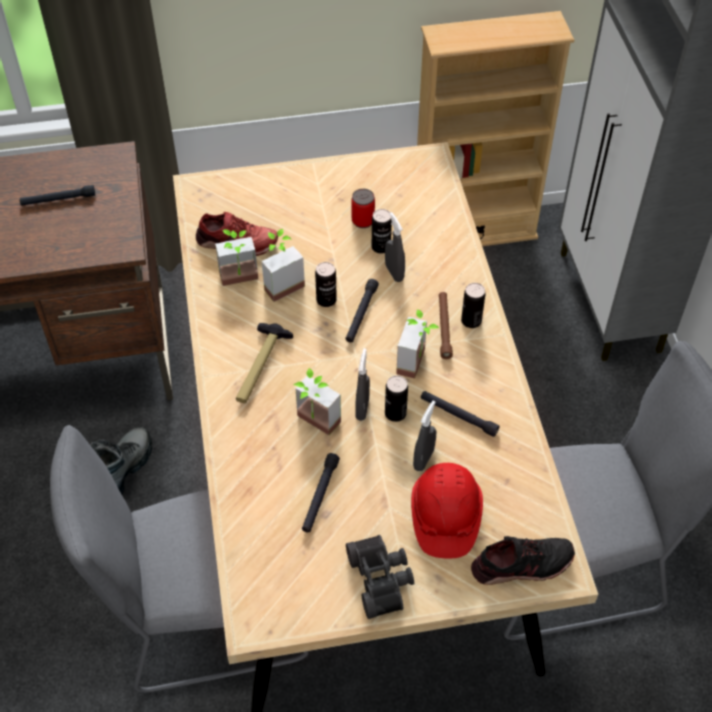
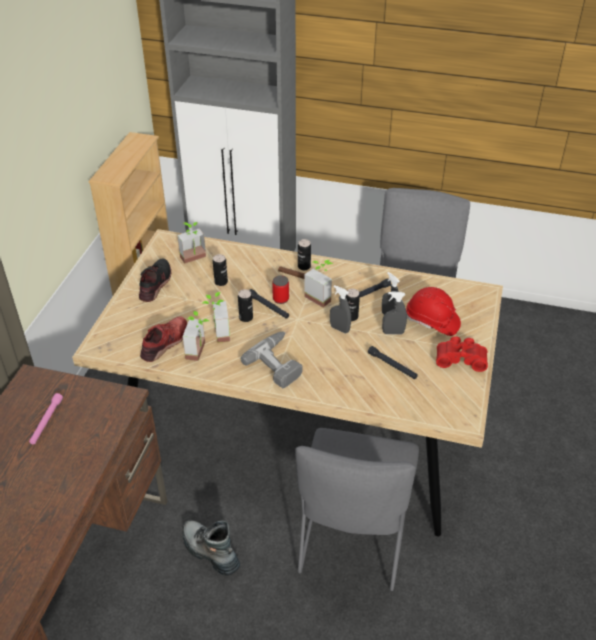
camera: 65 degrees left, 10 degrees down
black flashlight [20,185,95,206] -> pink flashlight [29,393,63,444]
hammer [236,323,293,403] -> power drill [241,331,303,388]
potted plant [294,368,341,435] -> potted plant moved to [177,222,206,263]
black binoculars [346,535,414,619] -> red binoculars [436,336,488,372]
can [352,189,375,228] -> can moved to [272,275,289,304]
grey spray bottle [385,212,405,282] -> grey spray bottle moved to [382,291,407,335]
black shoe [471,536,575,585] -> black shoe moved to [139,258,171,302]

